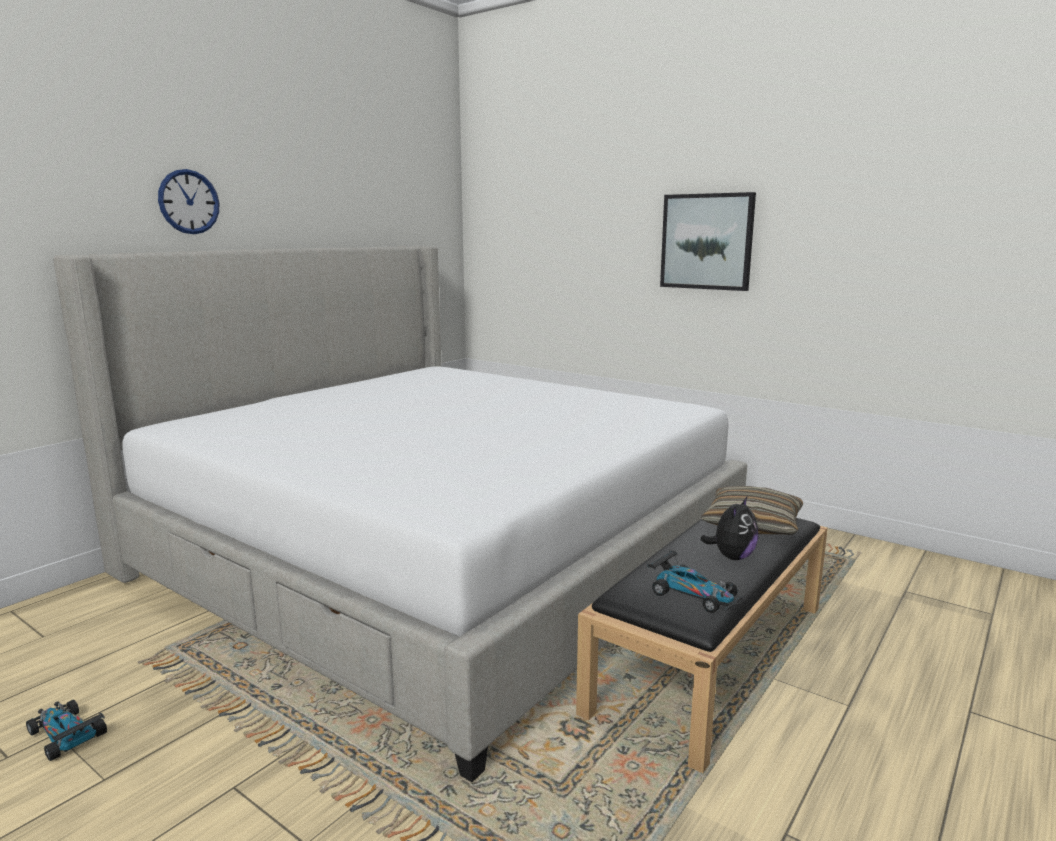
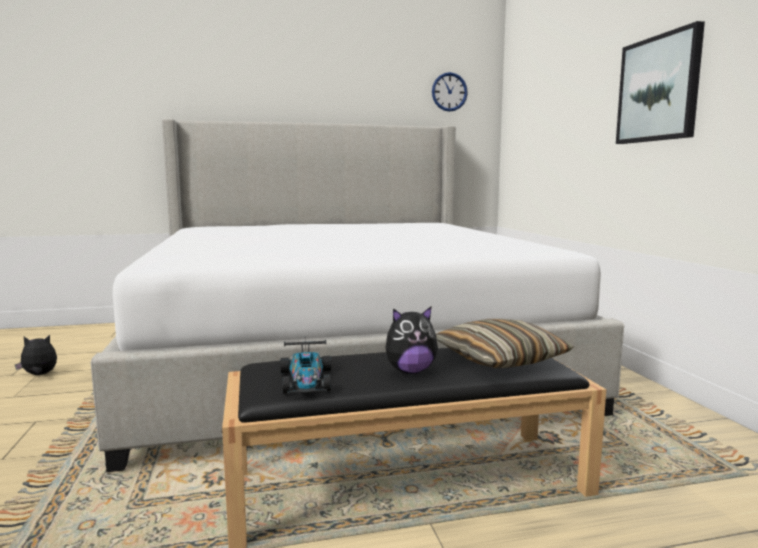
camera: 40 degrees right, 5 degrees down
toy car [26,700,107,761] -> plush toy [15,335,57,375]
wall clock [158,169,220,234] -> wall clock moved to [432,72,468,112]

